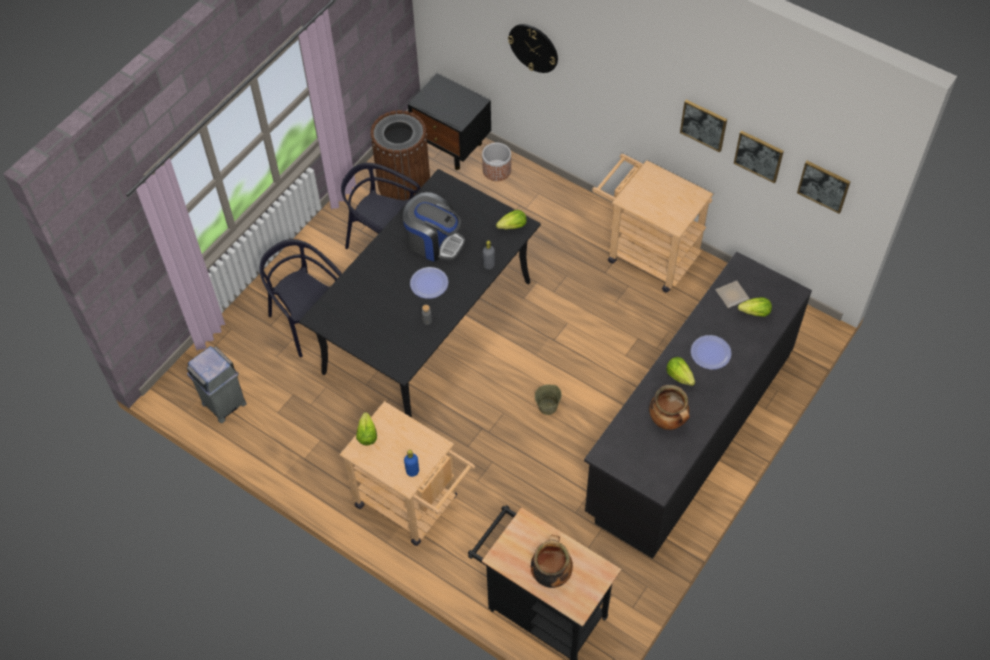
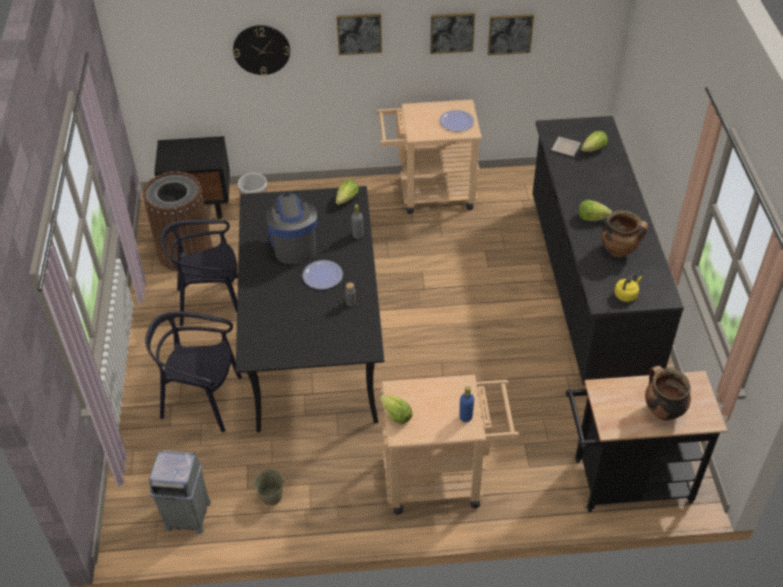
camera: 40 degrees left, 10 degrees down
coffee machine [403,192,465,262] -> coffee machine turned 90 degrees counterclockwise [266,193,317,264]
beige bucket [535,384,562,415] -> beige bucket moved to [254,469,284,505]
plate [691,335,732,370] -> plate moved to [439,110,474,132]
picture [797,161,851,214] -> picture moved to [337,13,382,55]
none -> yellow kettle [614,274,642,302]

